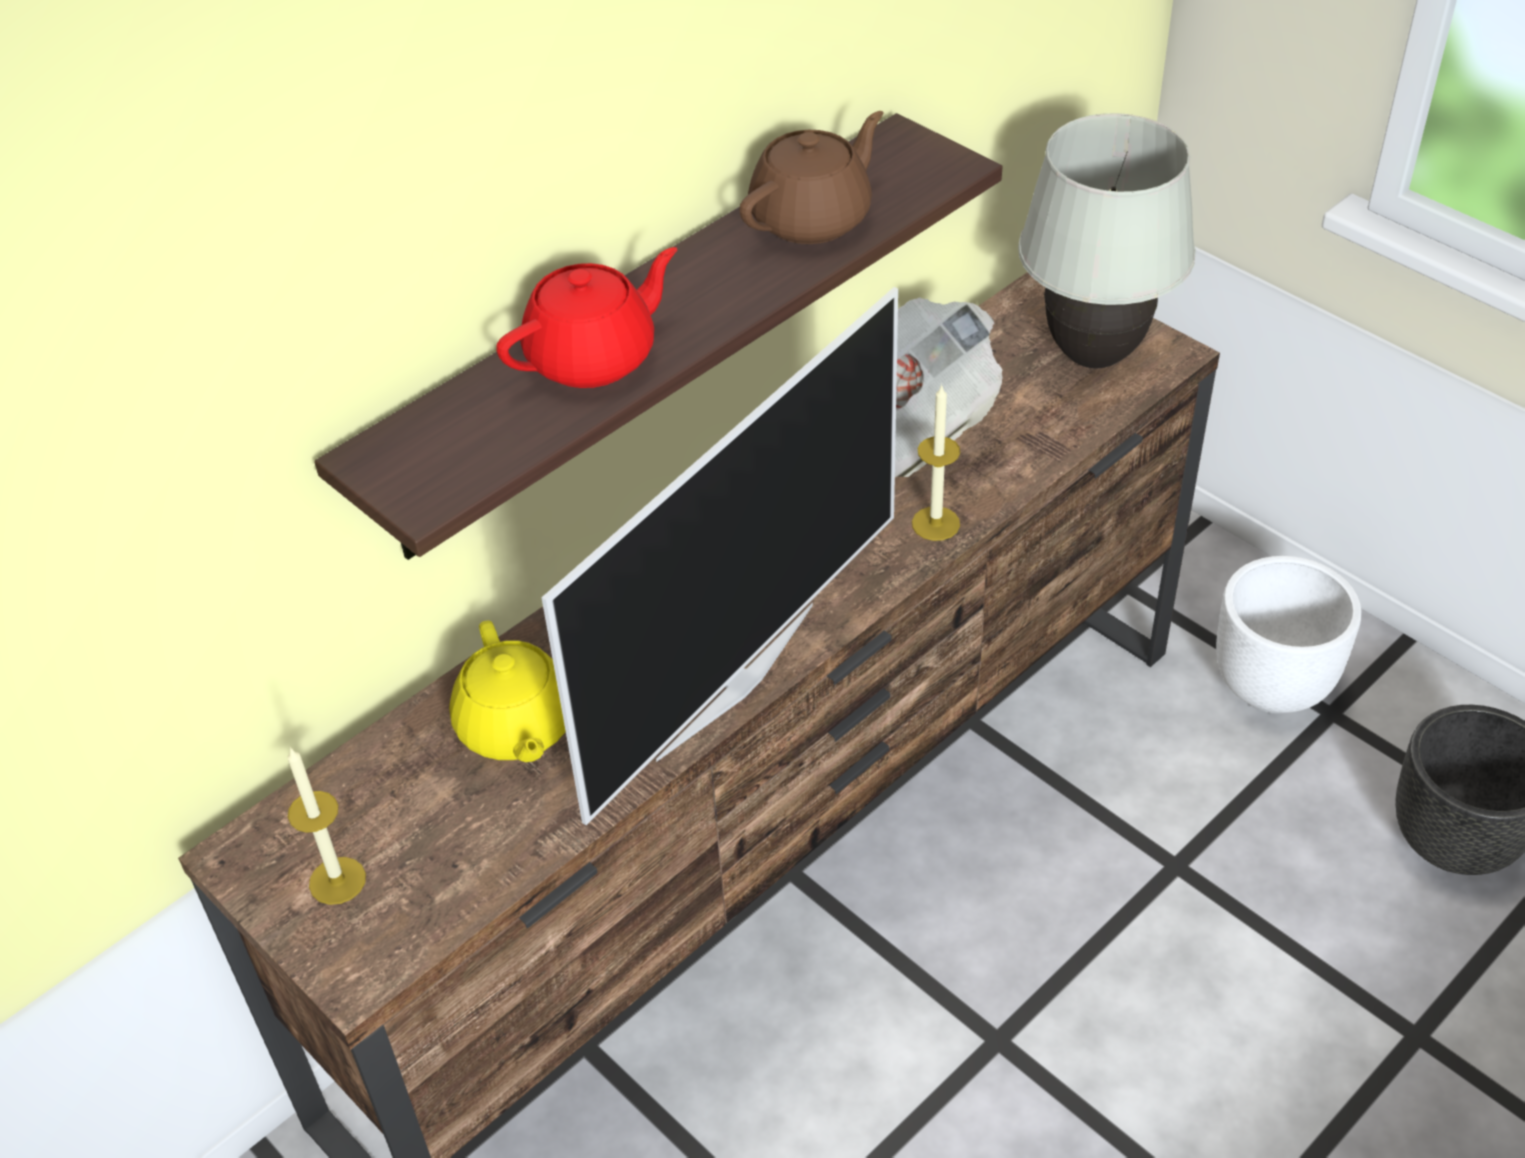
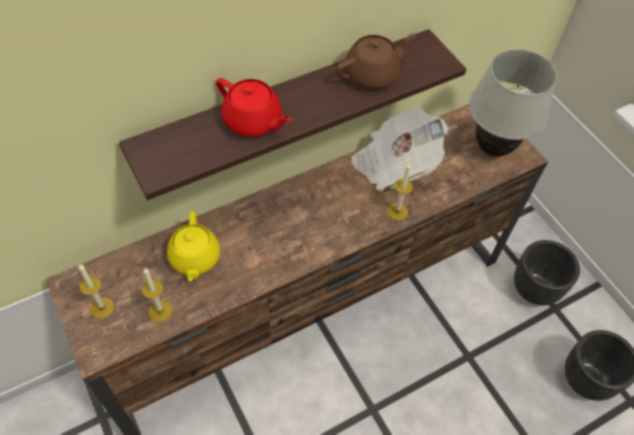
camera: 10 degrees right, 10 degrees up
red teapot [496,247,677,388] -> red teapot turned 60 degrees clockwise [216,78,292,137]
television [541,287,898,825] -> none
white planter [1216,556,1362,714] -> black planter [514,240,580,306]
none -> candle [142,268,172,322]

